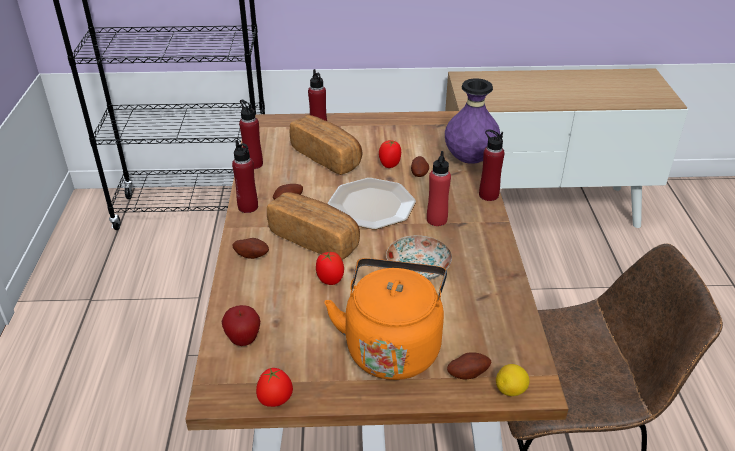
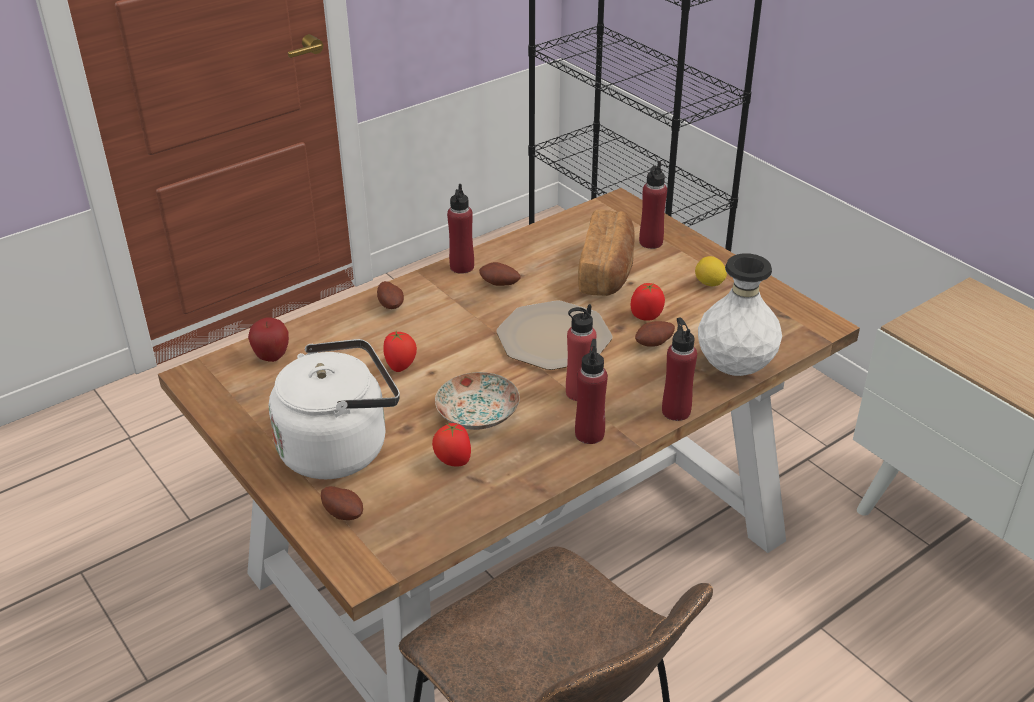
camera: 55 degrees right, 0 degrees up
red bottle [239,99,263,169] -> red bottle moved to [575,339,608,444]
tomato [256,368,293,407] -> tomato moved to [432,423,471,466]
bread [267,192,360,260] -> none
orange kettle [324,258,447,380] -> white kettle [269,339,400,479]
purple vase [445,78,501,164] -> white vase [698,253,782,376]
lemon [496,364,530,396] -> lemon moved to [695,256,727,286]

